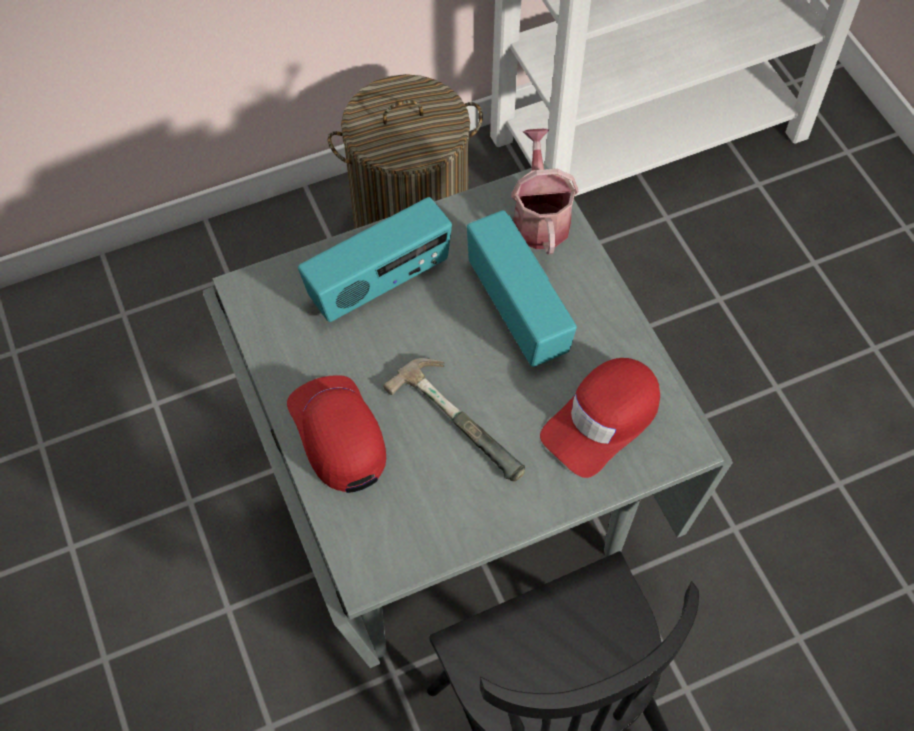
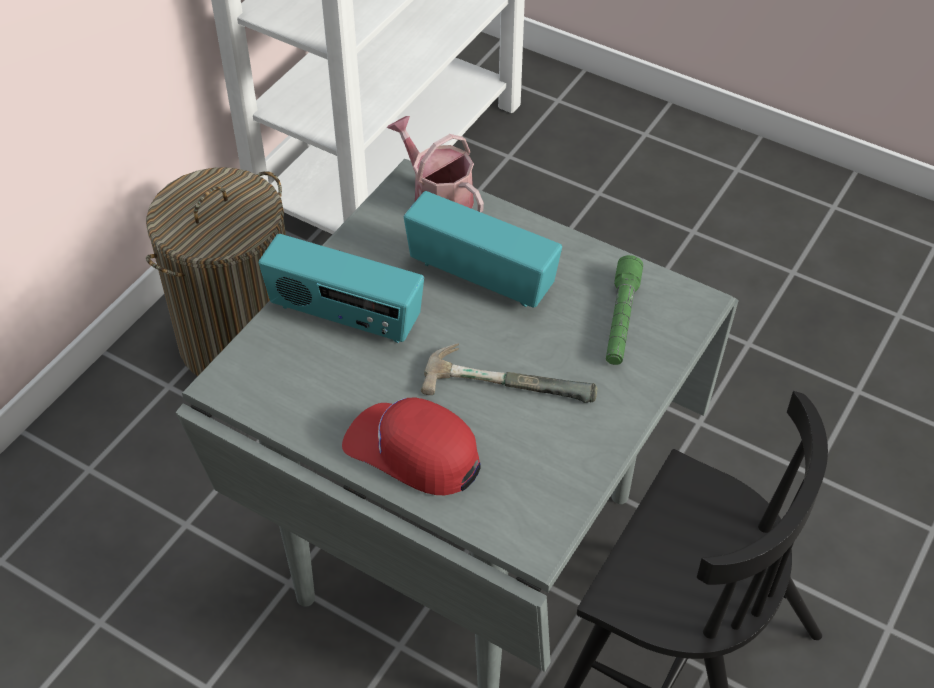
camera: 35 degrees left, 10 degrees down
radio [298,197,452,322] -> radio turned 90 degrees clockwise [259,234,424,343]
red cap [540,358,660,478] -> green flashlight [606,255,643,365]

